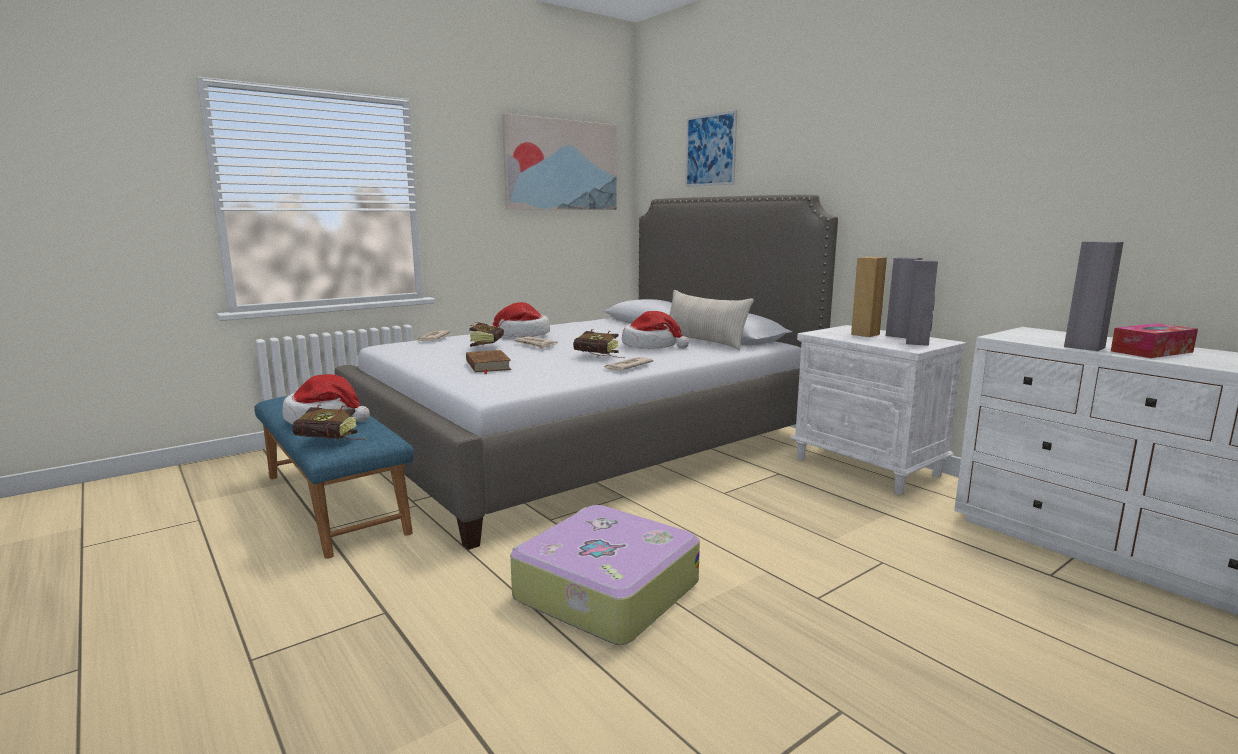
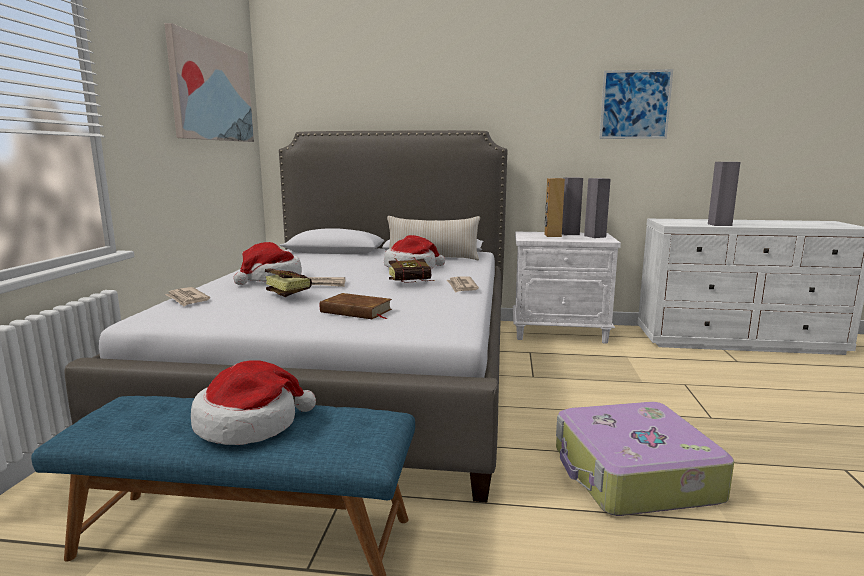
camera: 45 degrees left, 0 degrees up
book [292,405,366,440] -> none
picture [685,110,737,187] -> picture moved to [599,69,673,139]
tissue box [1111,323,1198,358] -> none

